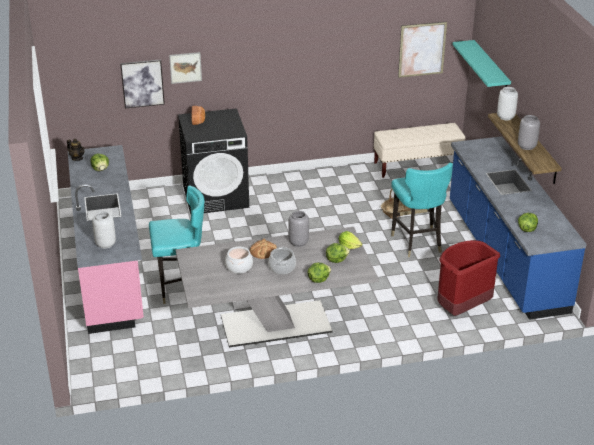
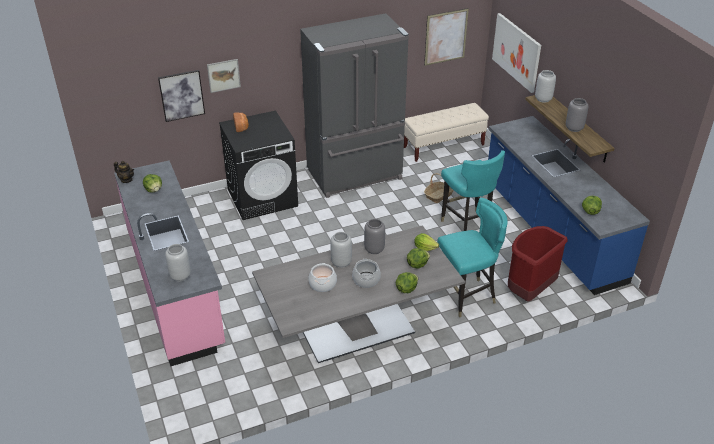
camera: 10 degrees left, 5 degrees up
turquoise chair [149,185,205,304] -> turquoise chair moved to [437,198,508,317]
bread [250,239,277,259] -> grey vase [331,232,352,268]
turquoise shelf [452,40,511,87] -> picture [492,13,541,93]
none -> grey fridge [300,13,409,198]

